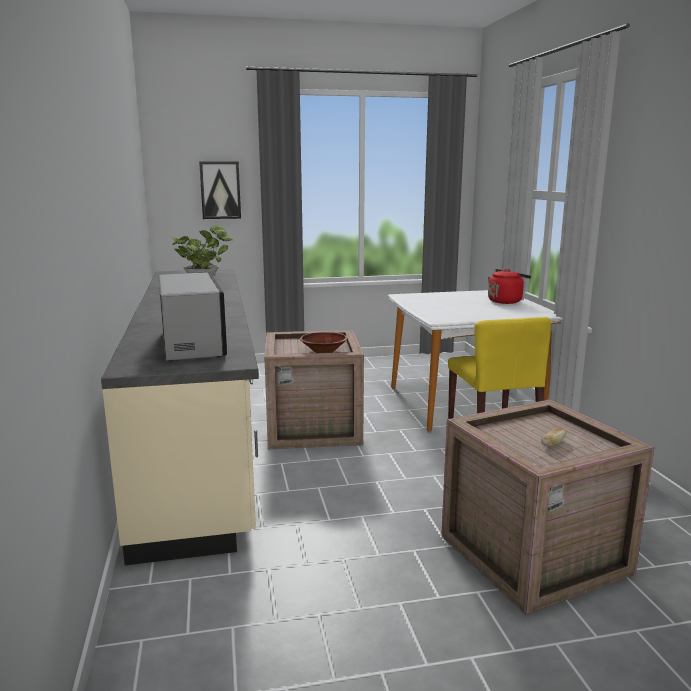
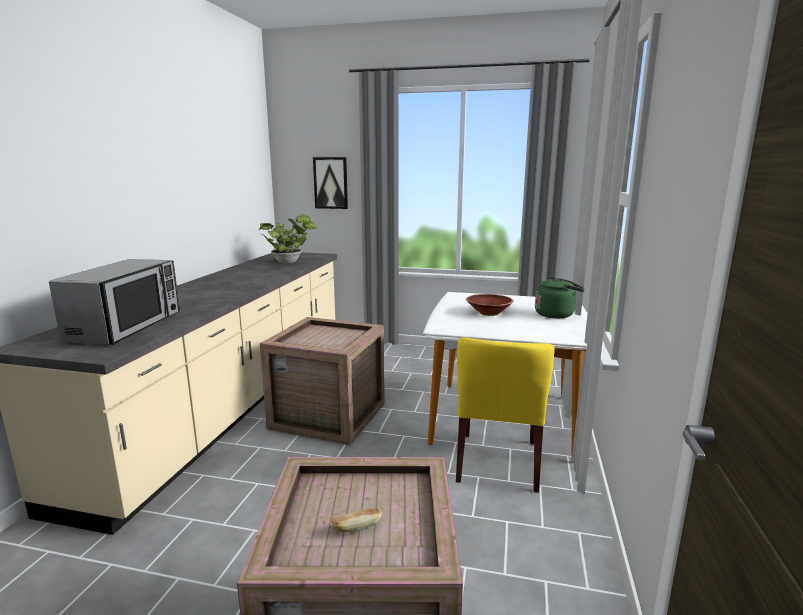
camera: 25 degrees right, 0 degrees up
brown bowl [300,332,347,353] -> brown bowl moved to [466,294,514,316]
red kettle [488,269,531,304] -> green kettle [535,277,585,318]

